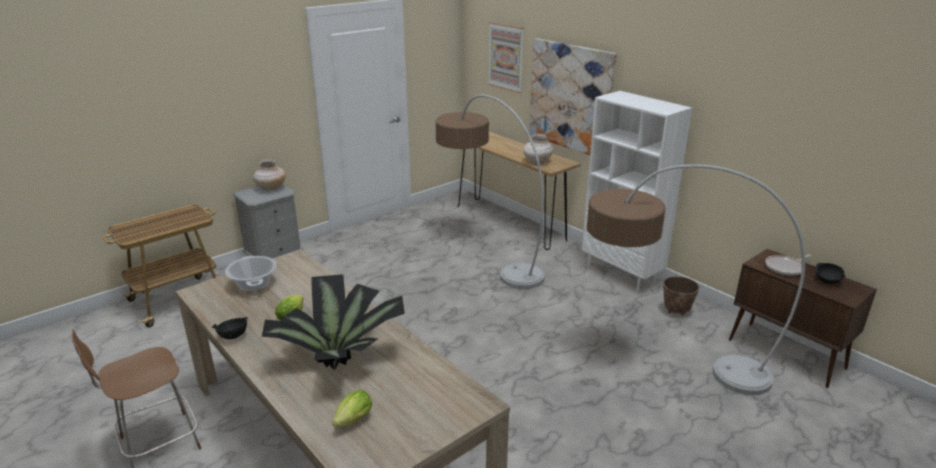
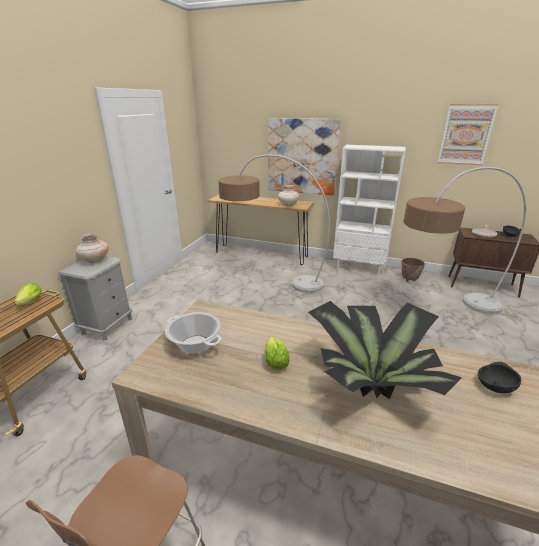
camera: 30 degrees left, 0 degrees up
black bowl [212,317,248,339] -> black bowl moved to [478,362,521,393]
lettuce [332,390,372,428] -> lettuce moved to [15,283,42,305]
picture [488,22,524,93] -> picture moved to [438,104,498,165]

